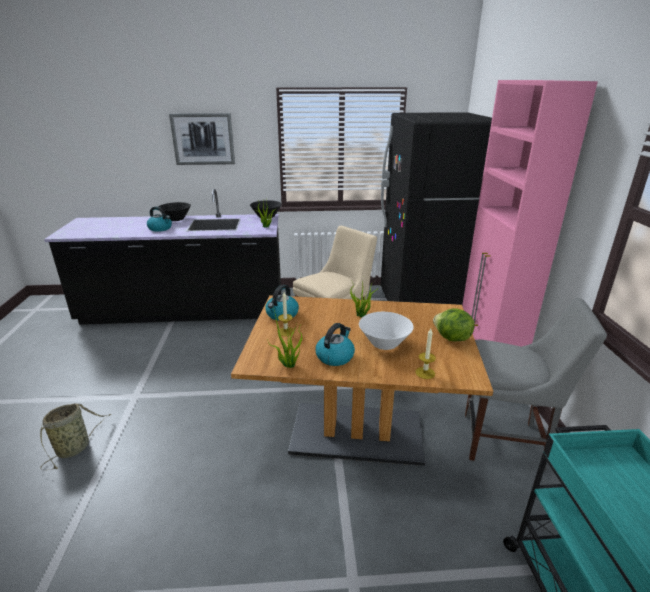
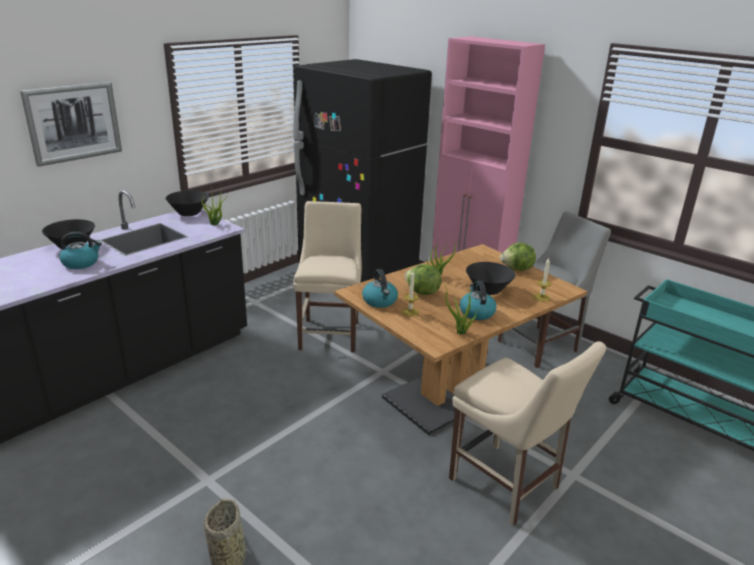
camera: 45 degrees left, 0 degrees up
white bowl [359,312,414,350] -> black bowl [466,262,516,295]
none -> lettuce [405,264,442,295]
none -> beige chair [449,341,606,526]

